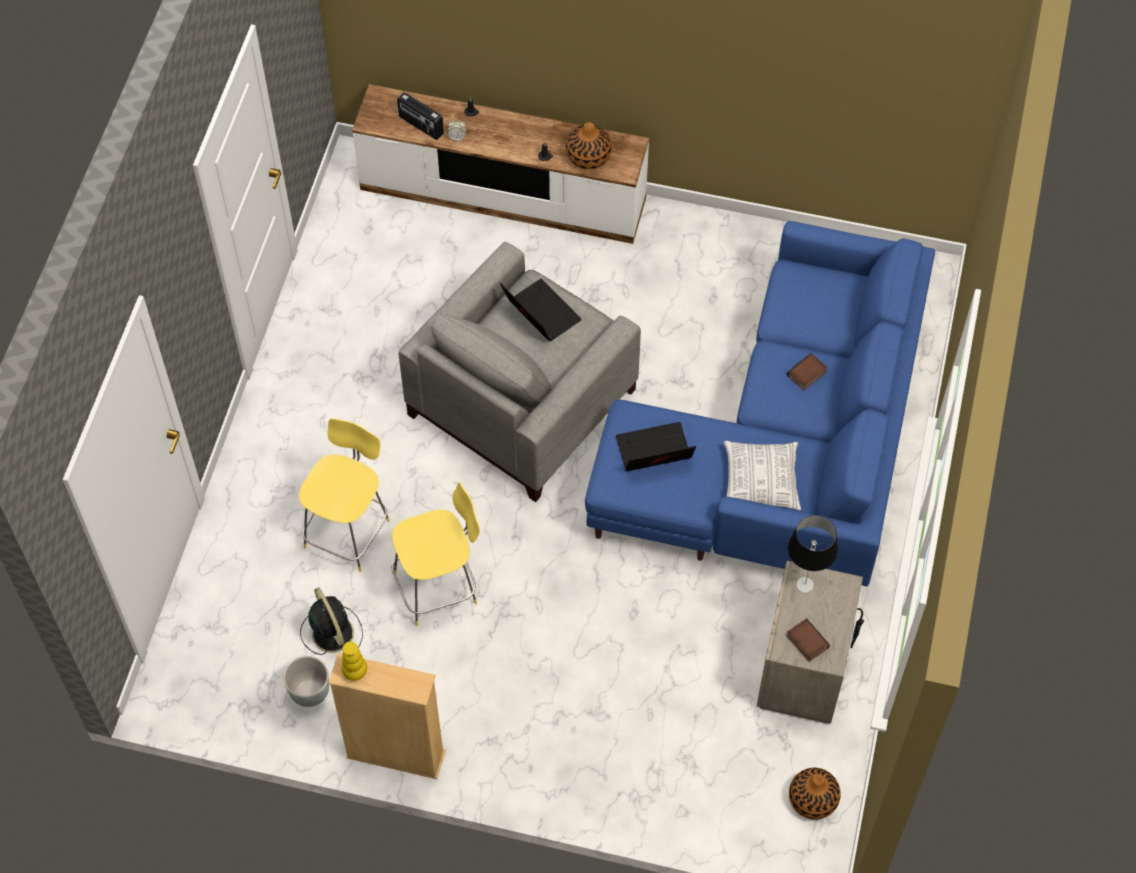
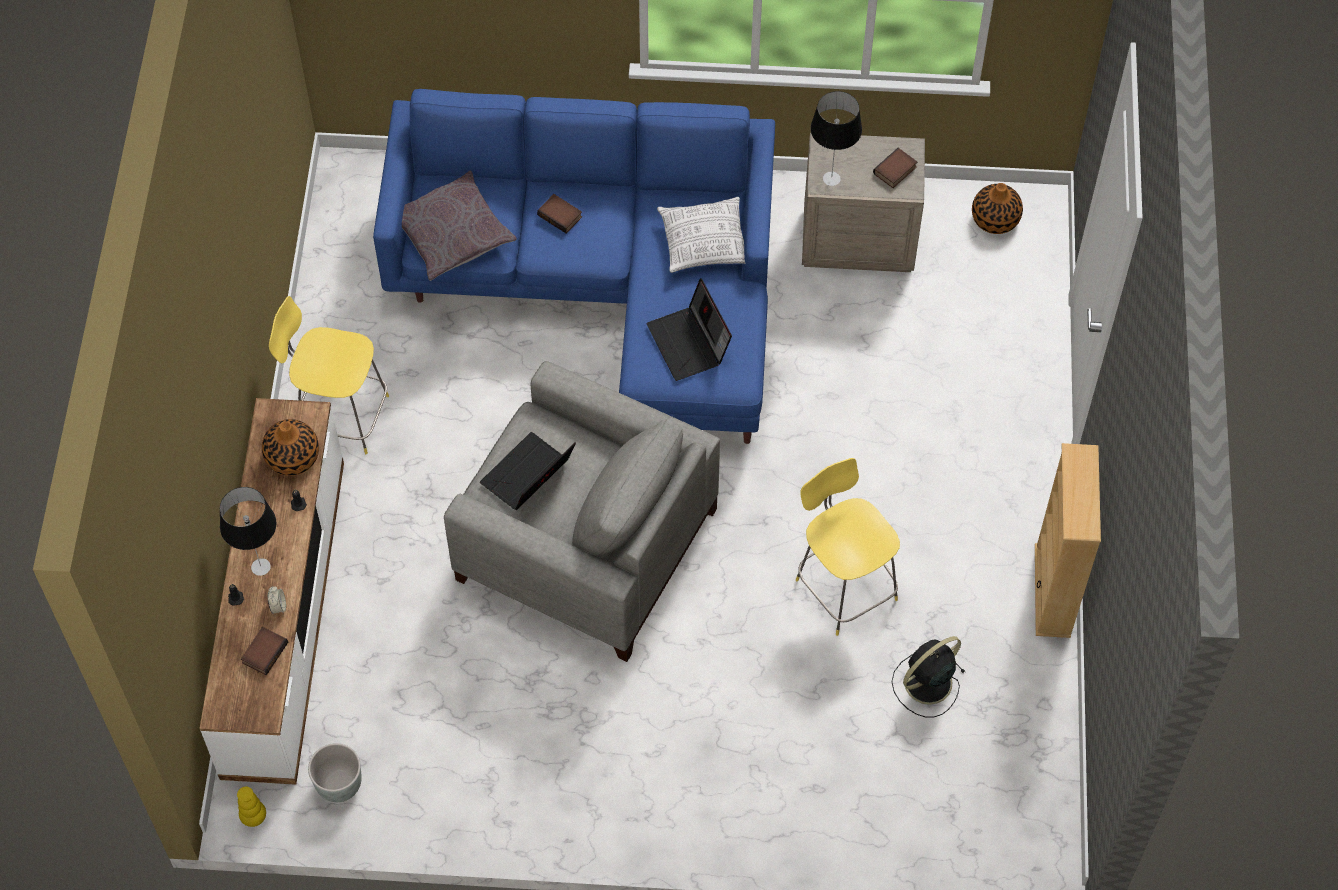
camera: 100 degrees left, 0 degrees up
grey planter [283,656,329,707] -> grey planter moved to [308,743,362,802]
yellow stool [299,418,390,572] -> yellow stool moved to [269,296,389,454]
yellow vase [341,641,367,681] -> yellow vase moved to [237,786,266,827]
radio [397,92,444,140] -> book [241,627,288,675]
none -> table lamp [220,487,277,576]
none -> grey pillow [402,170,517,281]

